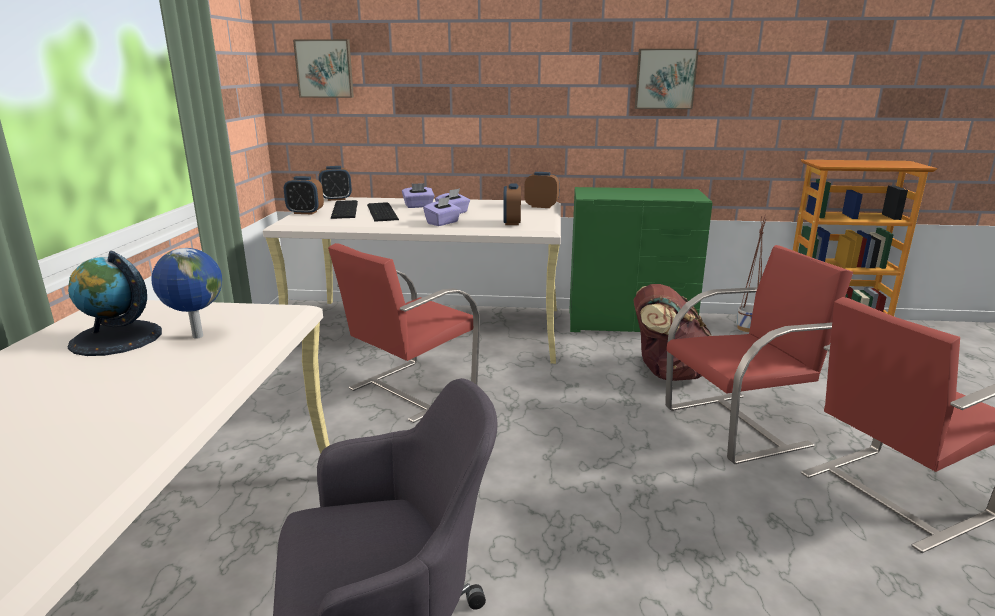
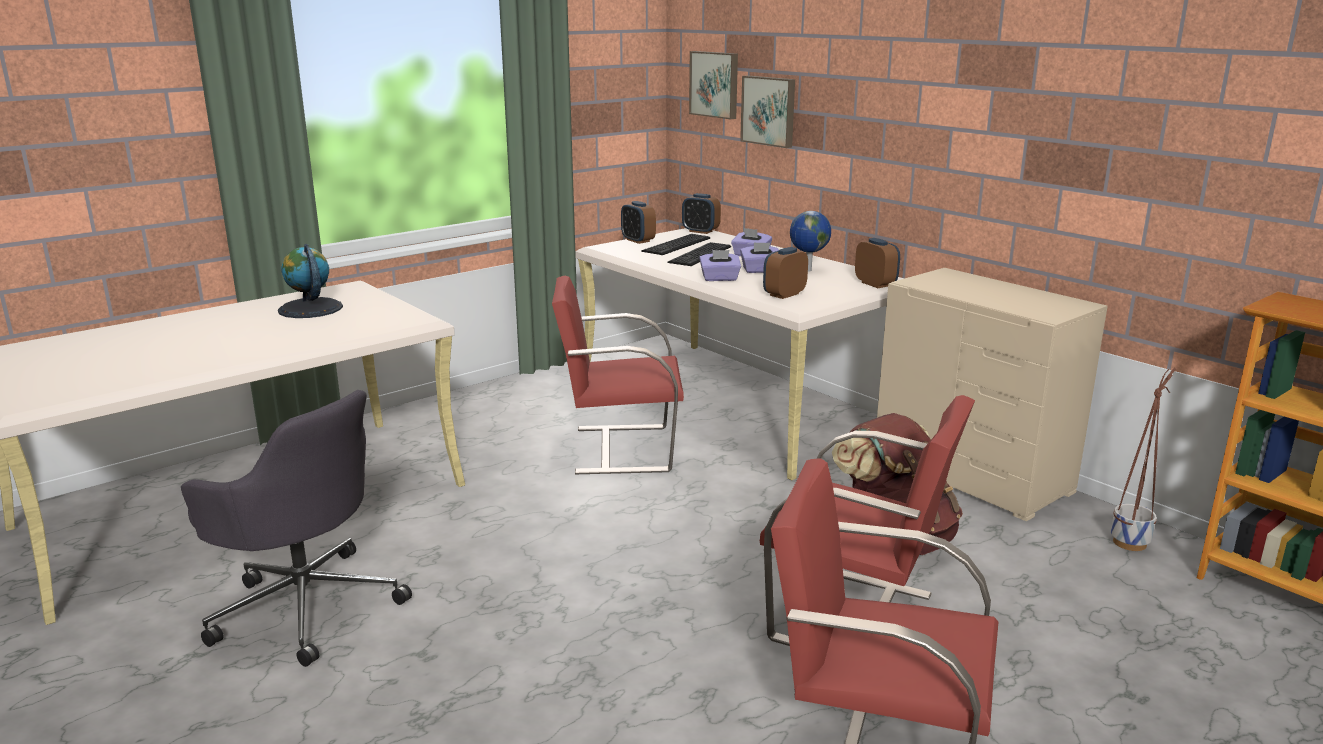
camera: 45 degrees right, 0 degrees up
globe [151,248,222,339] -> globe moved to [790,211,831,272]
green dresser [569,187,713,332] -> beige dresser [877,268,1107,522]
picture [635,49,699,109] -> picture moved to [740,76,795,148]

